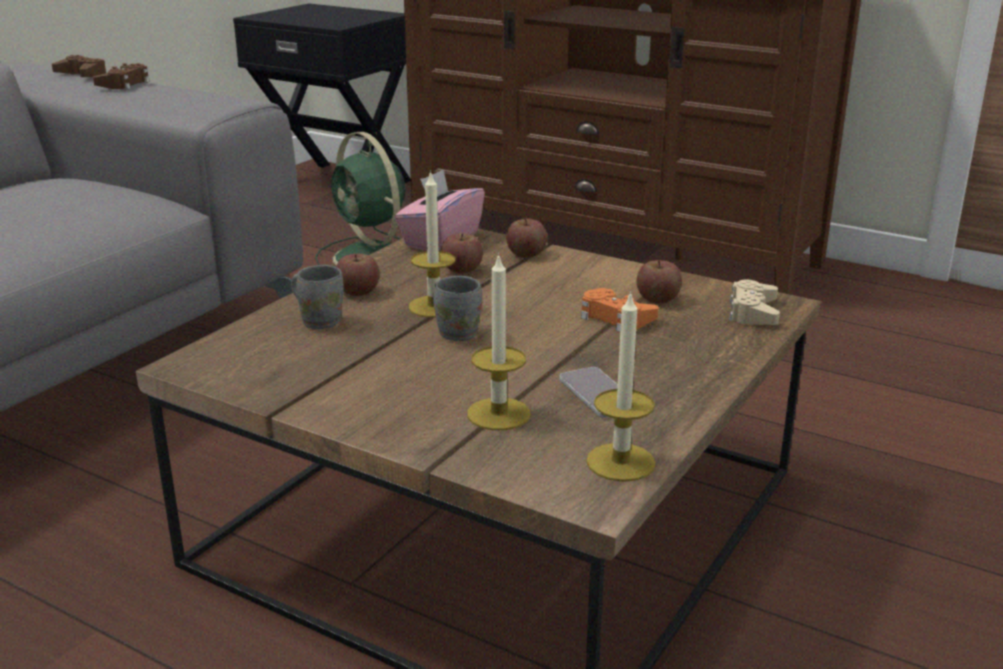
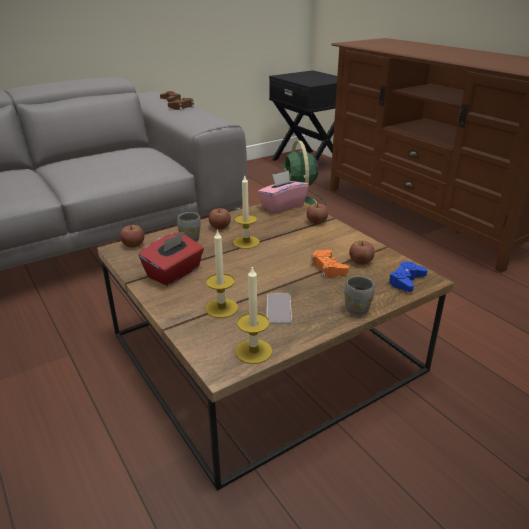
camera: 25 degrees right, 5 degrees up
grey mug [433,276,482,341] -> grey mug moved to [344,276,375,316]
apple [441,233,483,273] -> apple moved to [120,225,144,248]
beige game controller [729,280,780,325] -> blue game controller [388,261,428,292]
none -> red tissue box [139,232,204,286]

